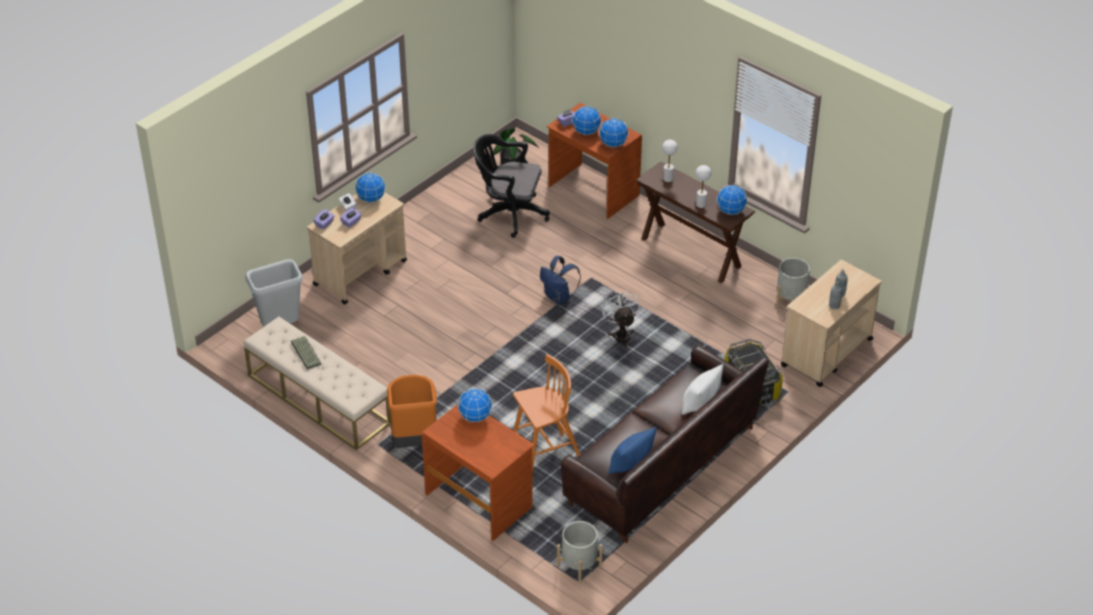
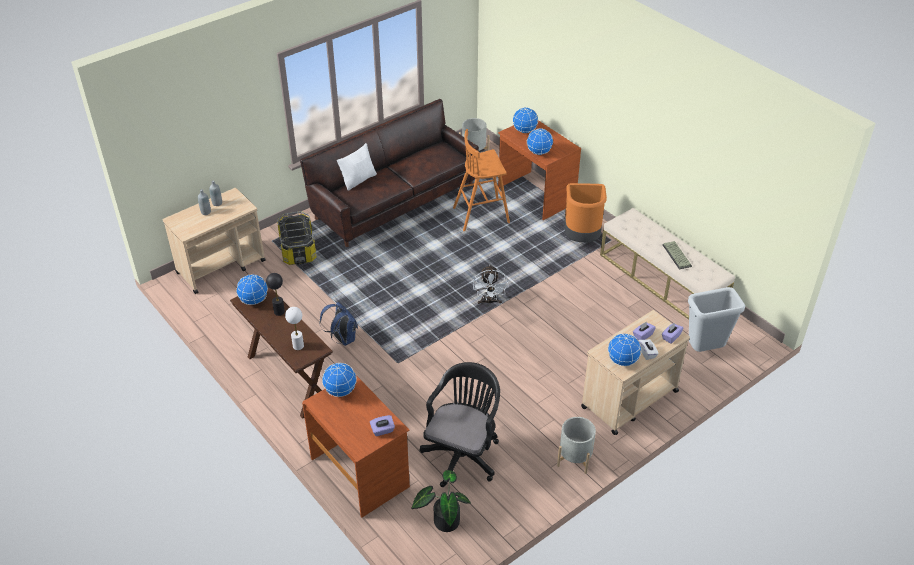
camera: 170 degrees left, 0 degrees up
black office chair [473,134,550,238] -> black office chair turned 90 degrees counterclockwise [420,362,500,487]
blue backpack [540,256,581,305] -> blue backpack moved to [319,302,358,346]
globe [572,106,602,135] -> globe moved to [512,107,538,133]
white fan [601,289,640,348] -> white fan moved to [473,265,508,304]
blue pillow [608,427,657,474] -> none
white table lamp [696,165,711,208] -> black table lamp [266,273,285,316]
grey planter [776,258,810,308] -> grey planter moved to [557,417,596,474]

